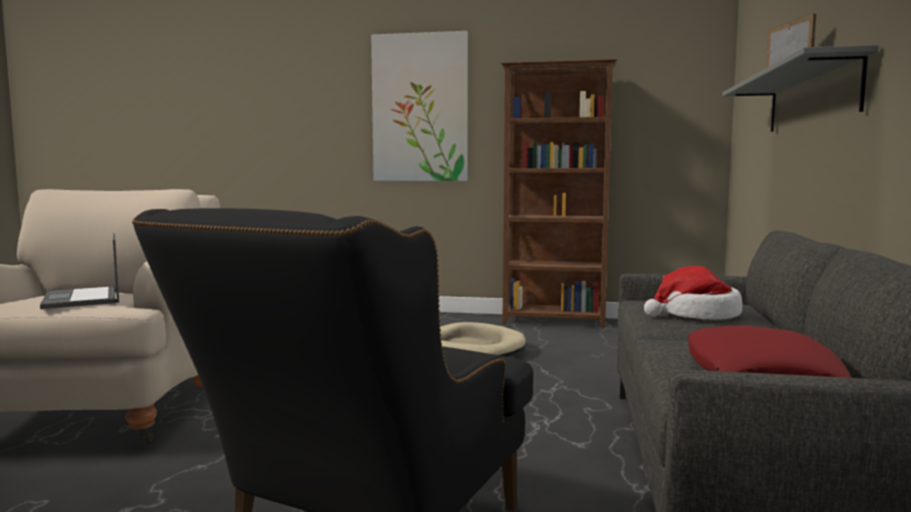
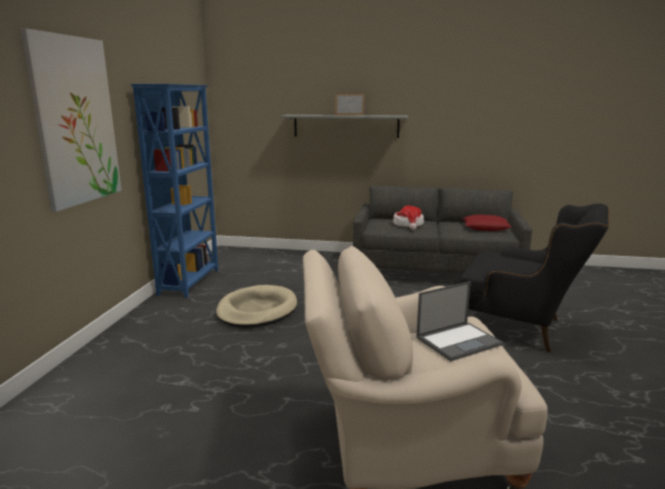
camera: 90 degrees left, 10 degrees up
brown bookcase [501,59,617,329] -> blue bookcase [131,84,219,298]

